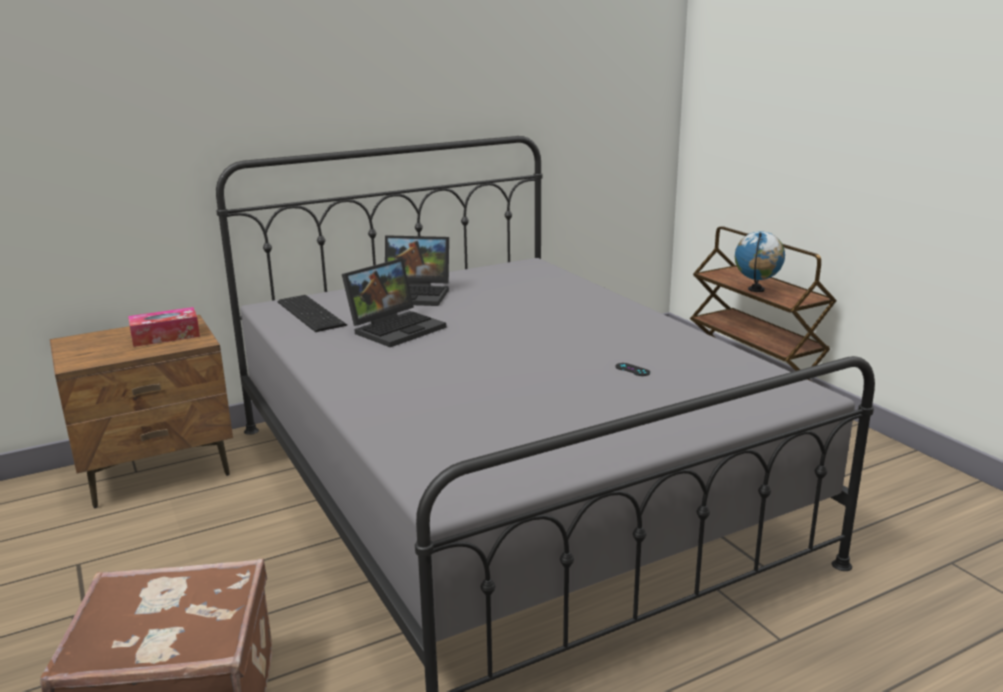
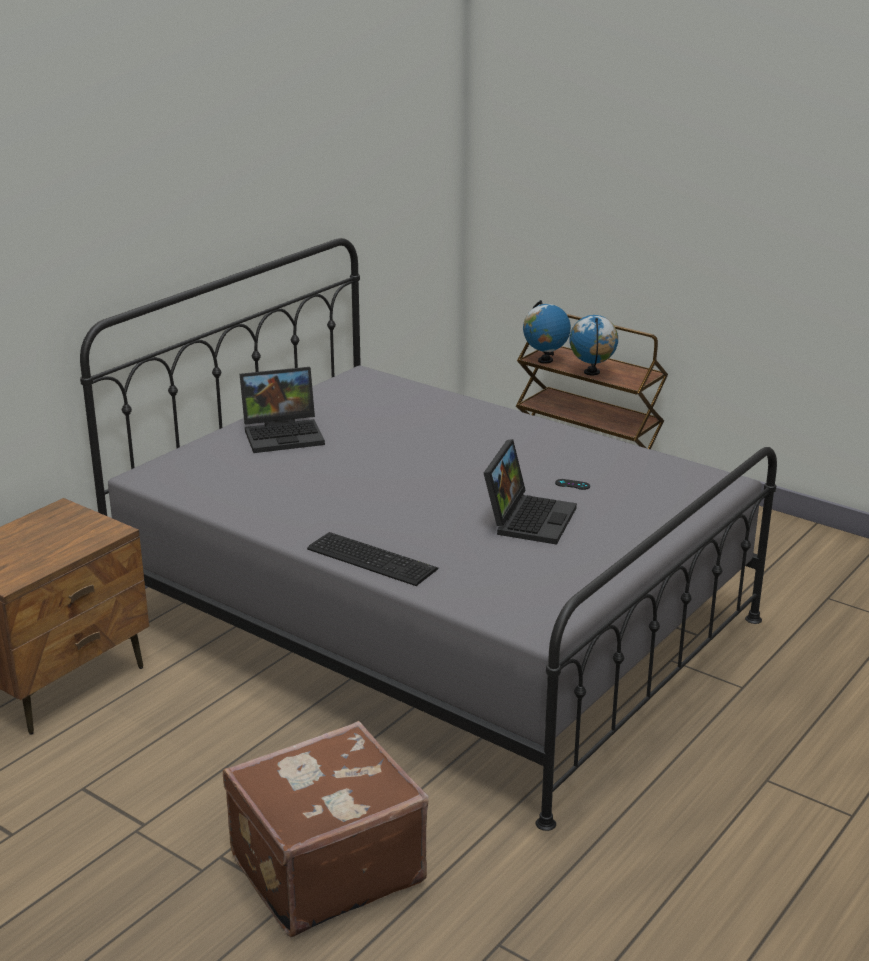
camera: 25 degrees left, 5 degrees up
tissue box [128,307,200,347] -> none
keyboard [277,295,347,332] -> keyboard moved to [307,532,438,586]
laptop [342,258,446,347] -> laptop moved to [484,439,577,545]
none -> globe [523,300,571,364]

